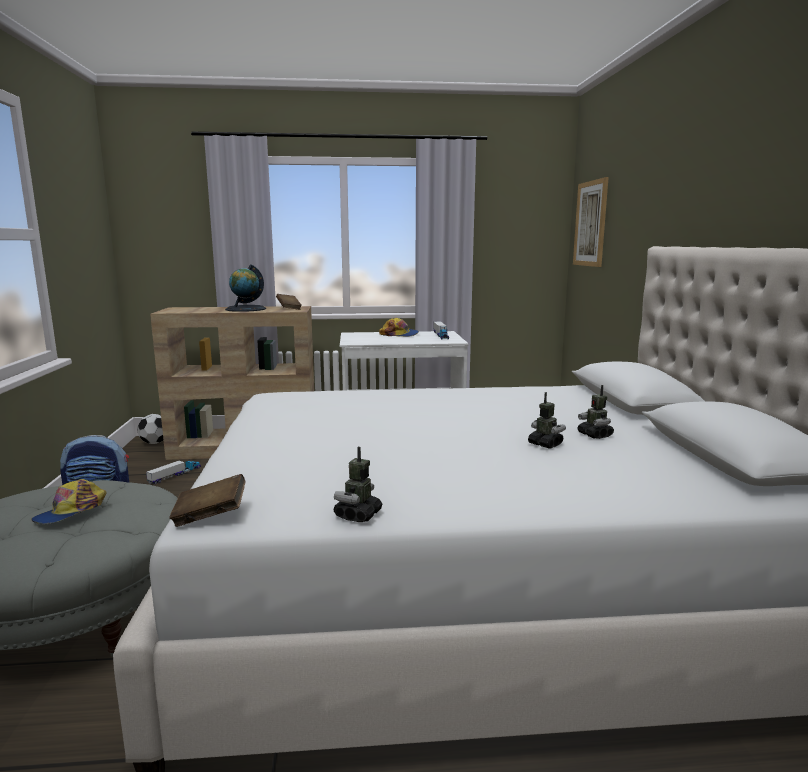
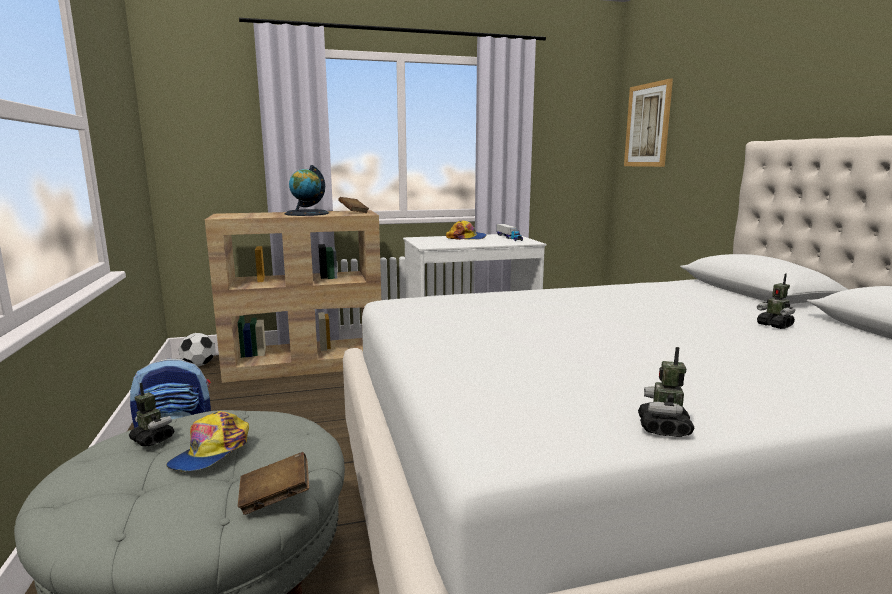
camera: 10 degrees left, 0 degrees up
toy truck [146,459,201,484] -> none
brown book [169,474,246,527] -> brown book moved to [238,452,309,515]
toy robot [528,392,566,449] -> toy robot moved to [129,383,174,446]

